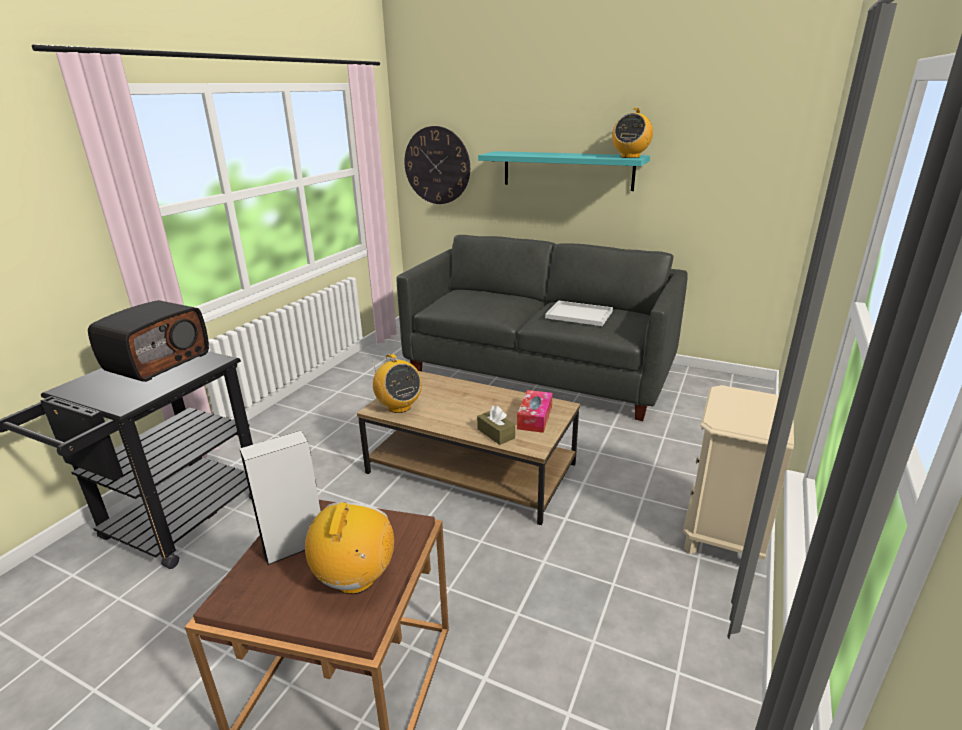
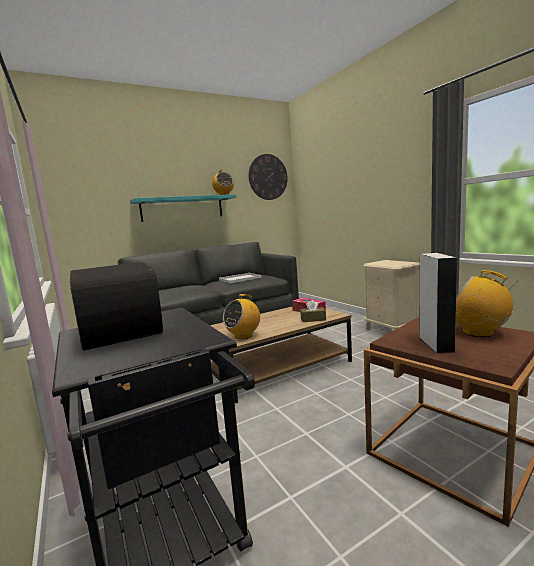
camera: 55 degrees left, 15 degrees down
radio [373,354,422,413] -> radio turned 135 degrees clockwise [223,294,260,339]
wall clock [404,126,470,204] -> wall clock moved to [249,154,288,200]

